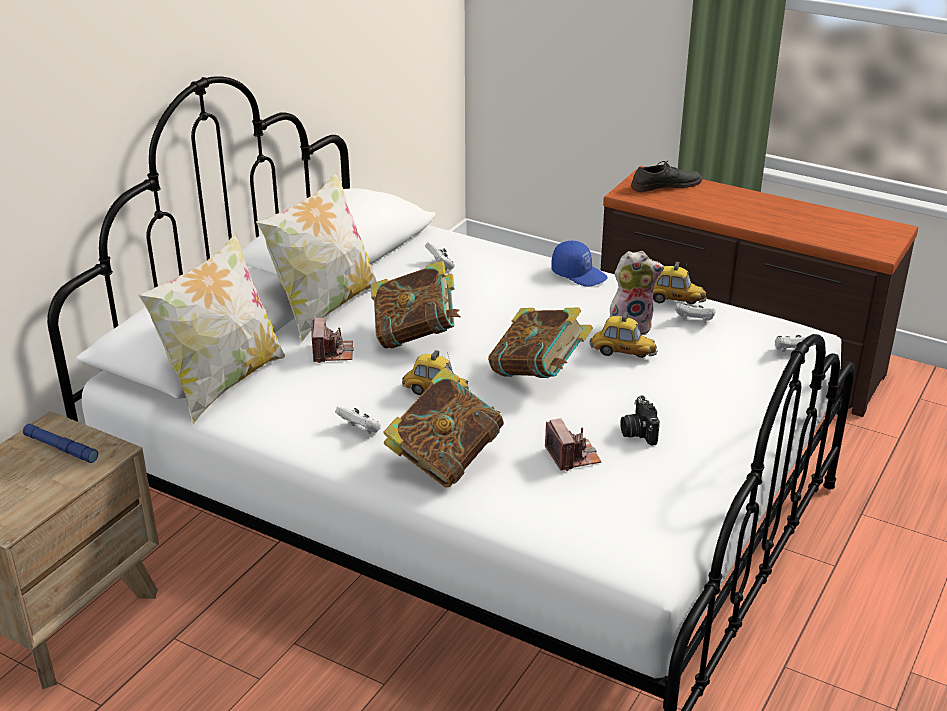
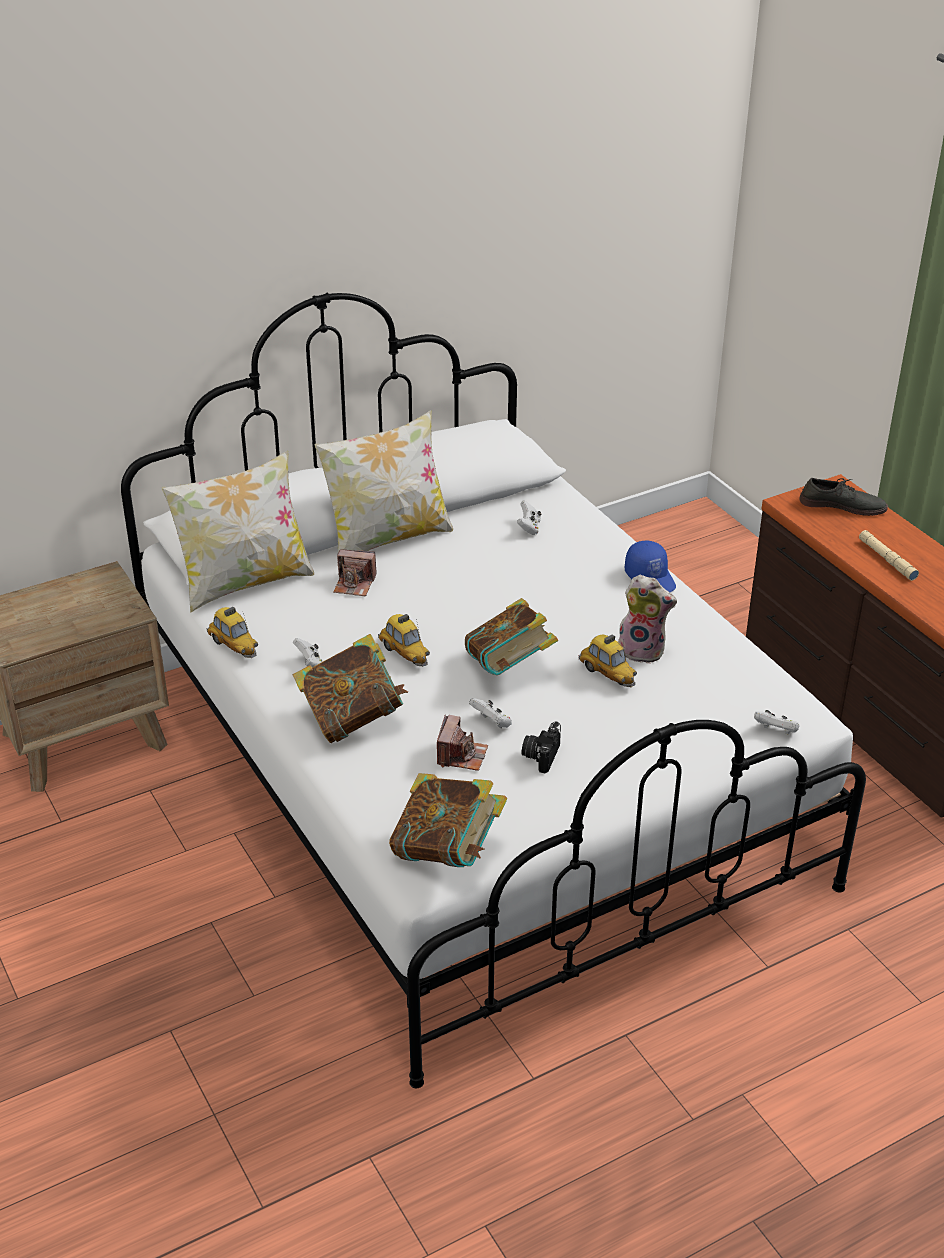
camera: 30 degrees right, 5 degrees up
blue flashlight [23,424,98,463] -> none
camera [311,318,354,363] -> camera turned 75 degrees clockwise [333,550,377,596]
book [371,260,461,349] -> book moved to [389,773,507,867]
toy car [653,262,707,304] -> toy car moved to [206,607,258,658]
white game controller [675,303,716,322] -> white game controller moved to [469,698,512,728]
none -> beige flashlight [859,530,919,581]

